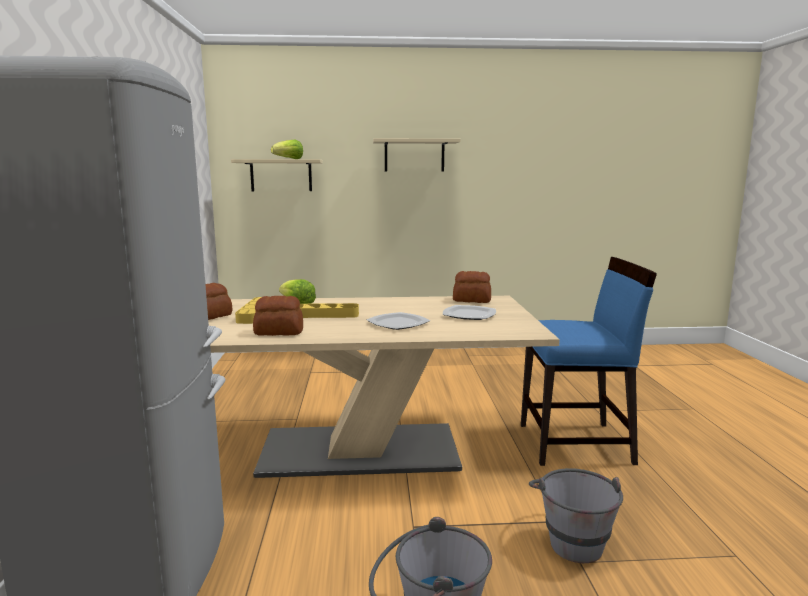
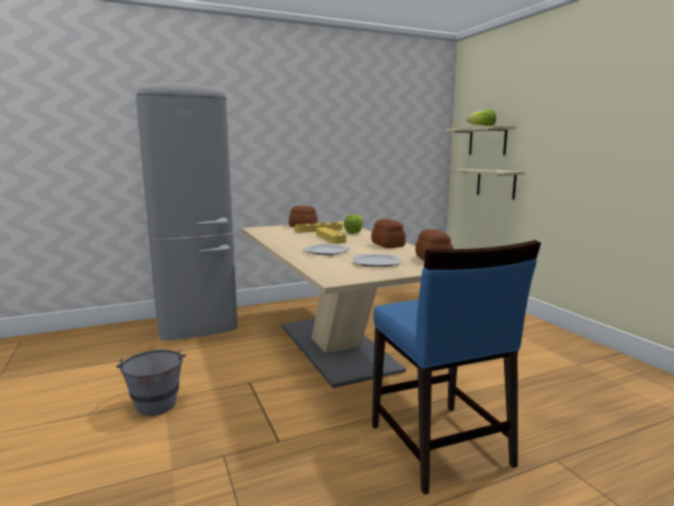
camera: 70 degrees right, 0 degrees up
bread [253,296,303,336] -> bread moved to [371,219,406,248]
beige shelf [373,138,461,172] -> beige shelf moved to [452,169,525,200]
grey bucket [529,468,623,563] -> none

